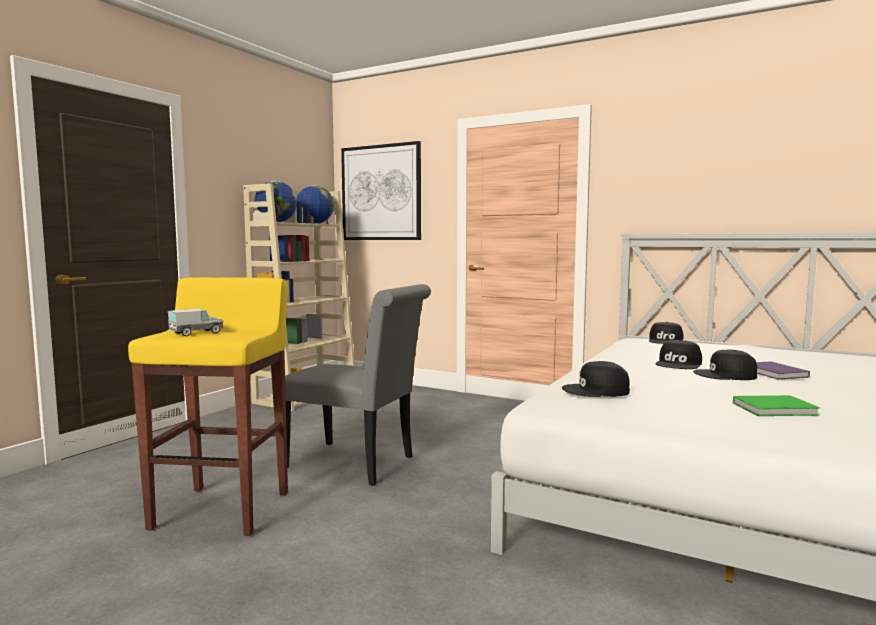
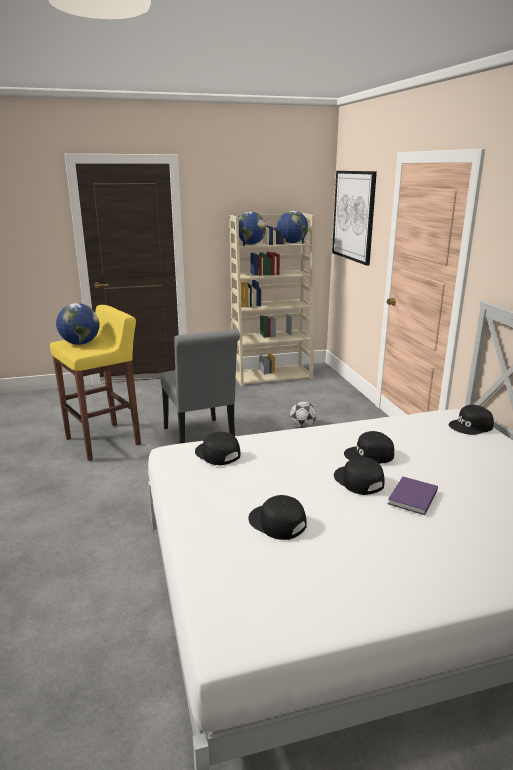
camera: 45 degrees right, 15 degrees up
toy truck [168,309,223,336] -> globe [56,303,99,345]
green book [733,395,820,416] -> black cap [248,495,307,540]
none -> football [290,401,316,428]

